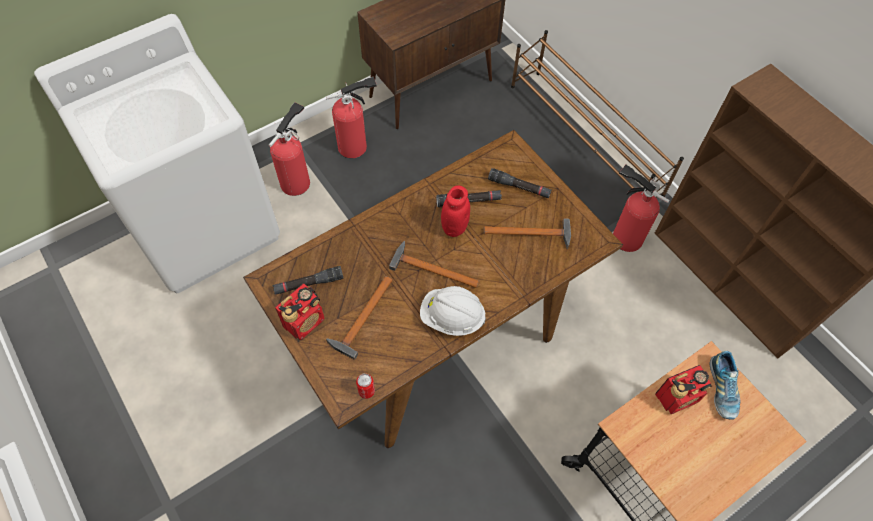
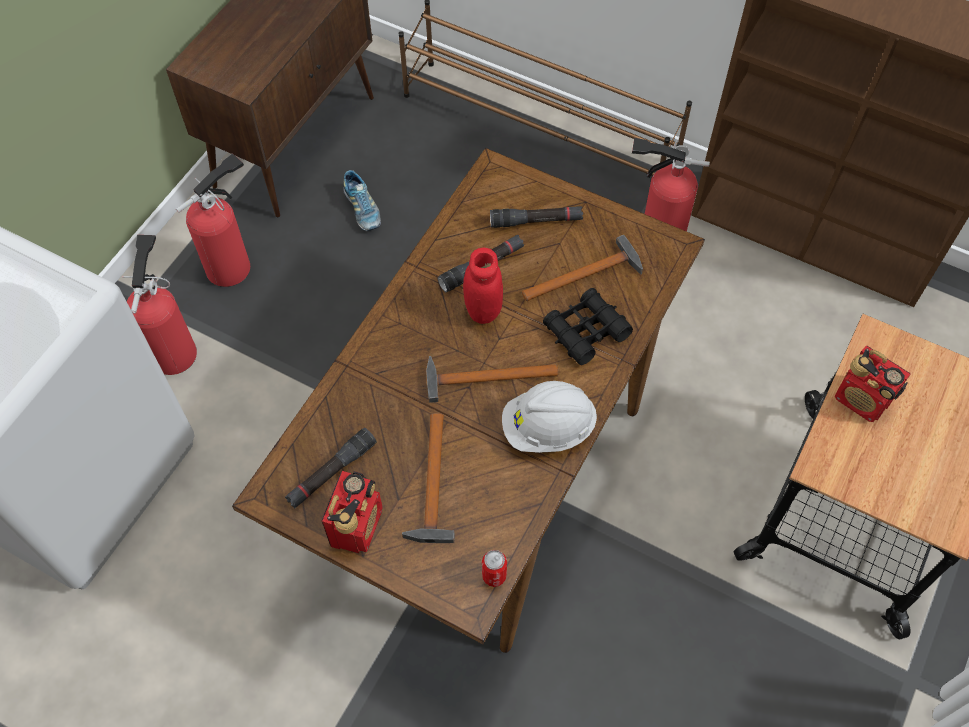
camera: 25 degrees left, 0 degrees up
radio [655,365,712,414] -> radio turned 90 degrees clockwise [835,346,910,422]
shoe [709,351,741,420] -> shoe moved to [343,170,381,231]
none -> black binoculars [543,288,633,365]

